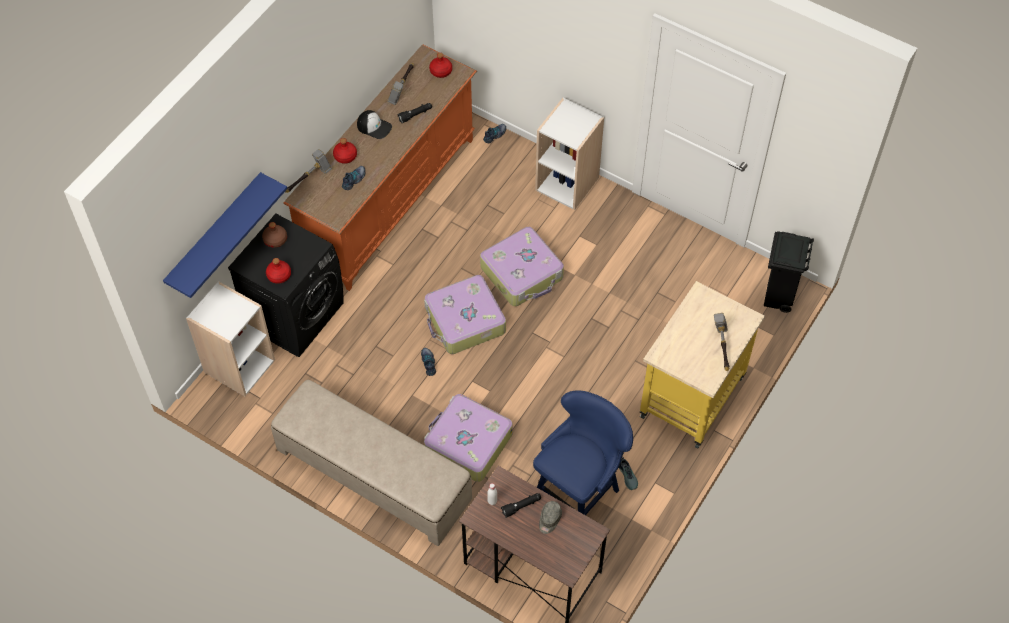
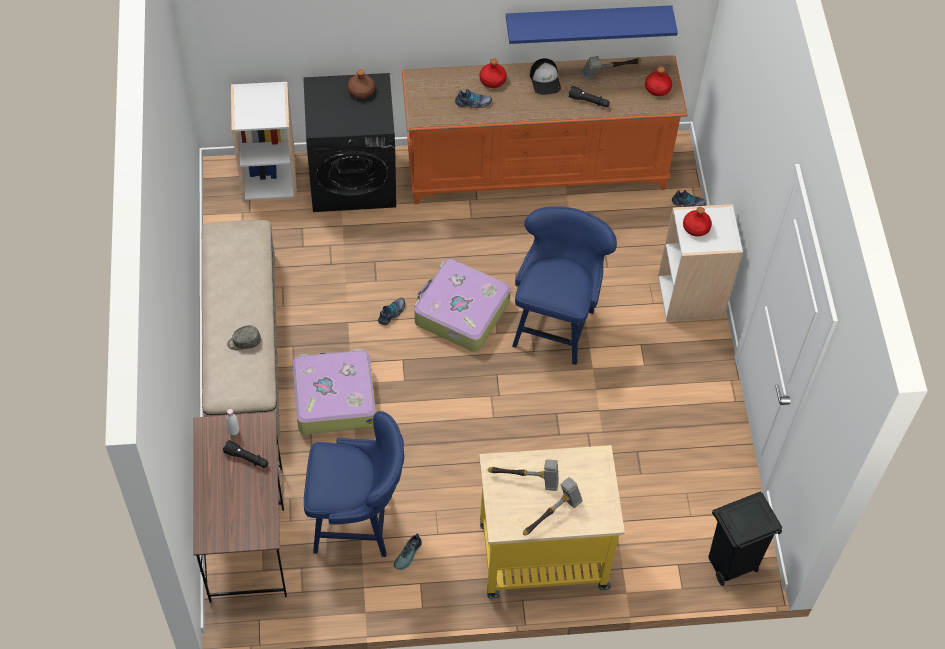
camera: 50 degrees right, 0 degrees up
blue shelf [163,172,287,298] -> blue shelf moved to [506,5,678,44]
red bottle [266,258,291,284] -> red bottle moved to [683,207,712,237]
hammer [285,149,332,193] -> hammer moved to [487,460,559,491]
suitcase [480,227,564,306] -> blue stool [512,206,617,365]
grey cap [539,501,562,534] -> grey cap moved to [227,325,261,350]

